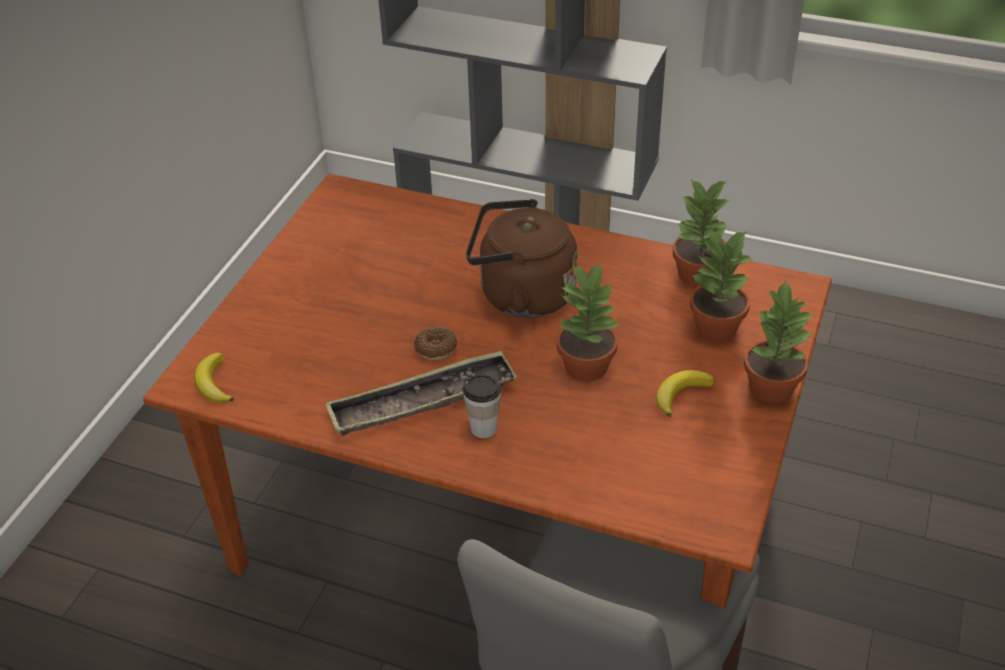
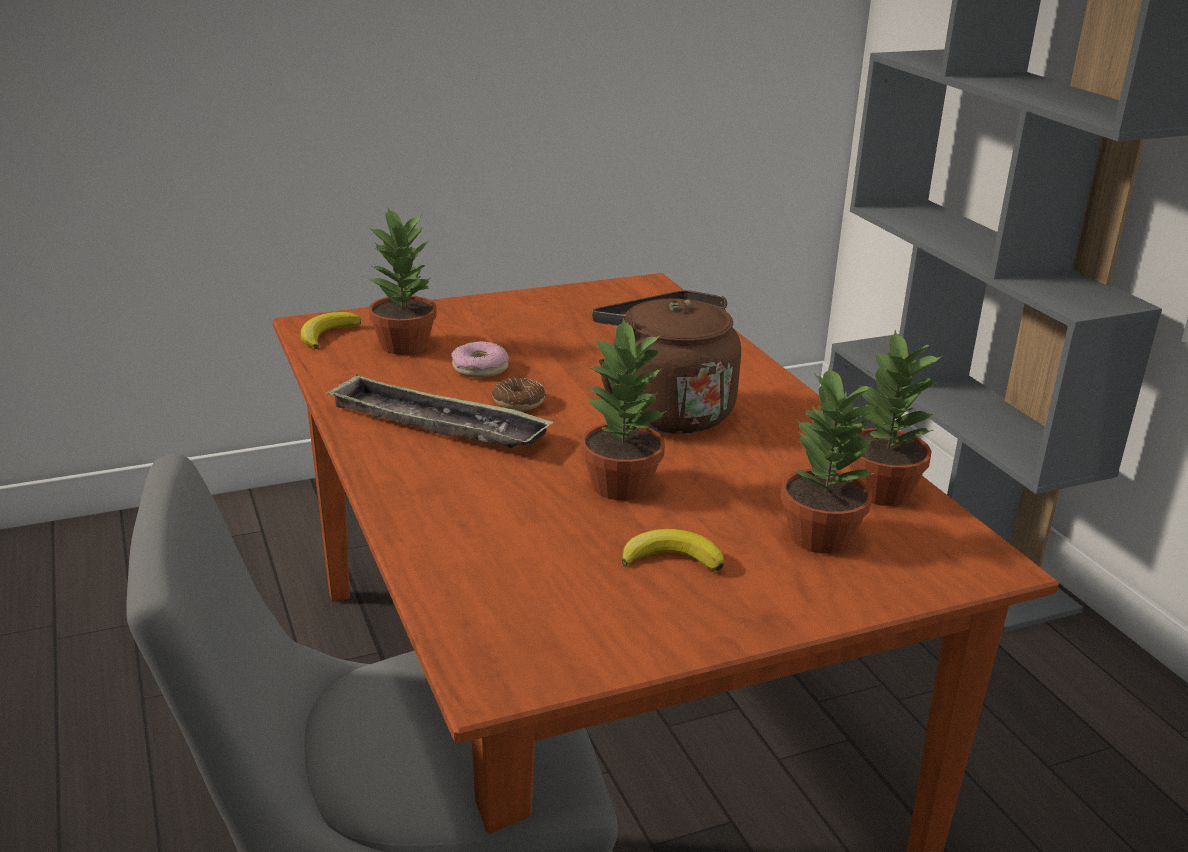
camera: 45 degrees right, 15 degrees down
cup [463,374,501,438] -> none
potted plant [744,280,815,403] -> potted plant moved to [367,208,437,355]
none -> donut [451,341,509,378]

